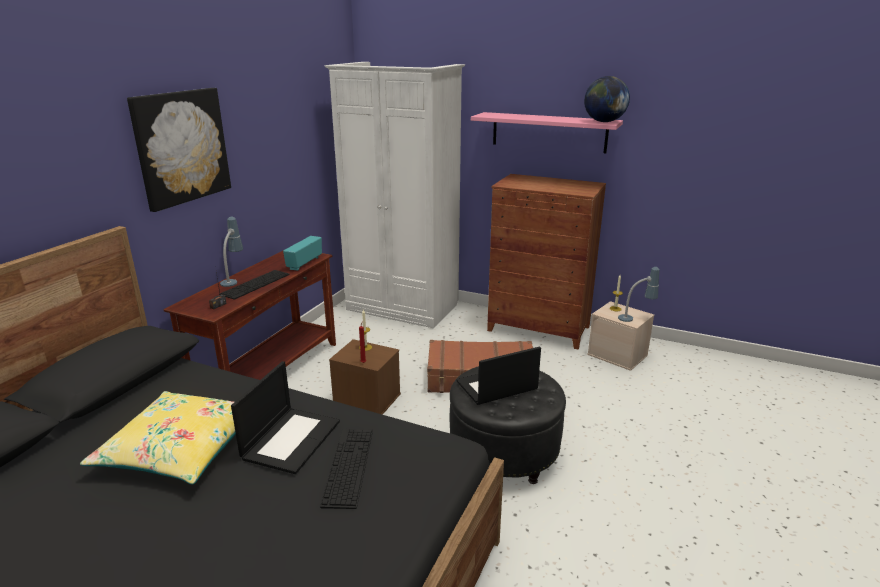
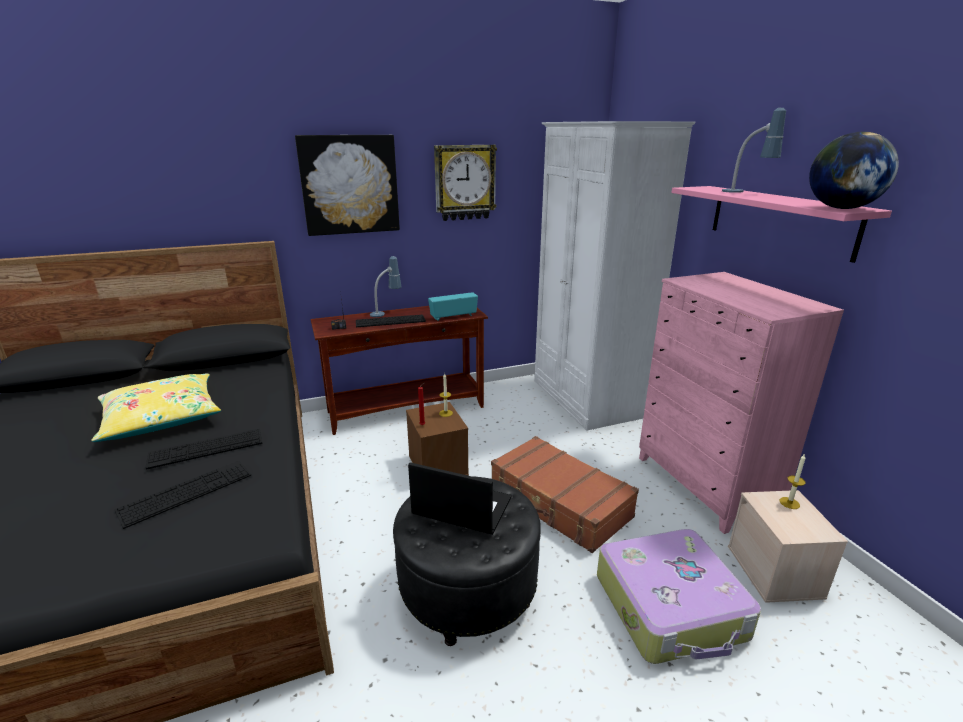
camera: 45 degrees right, 0 degrees up
laptop [231,361,340,474] -> keyboard [145,429,262,470]
brown dresser [487,174,606,349] -> pink dresser [639,272,844,534]
table lamp [618,267,660,322] -> table lamp moved to [722,108,786,193]
none -> wall clock [434,145,497,221]
none -> suitcase [597,529,761,664]

